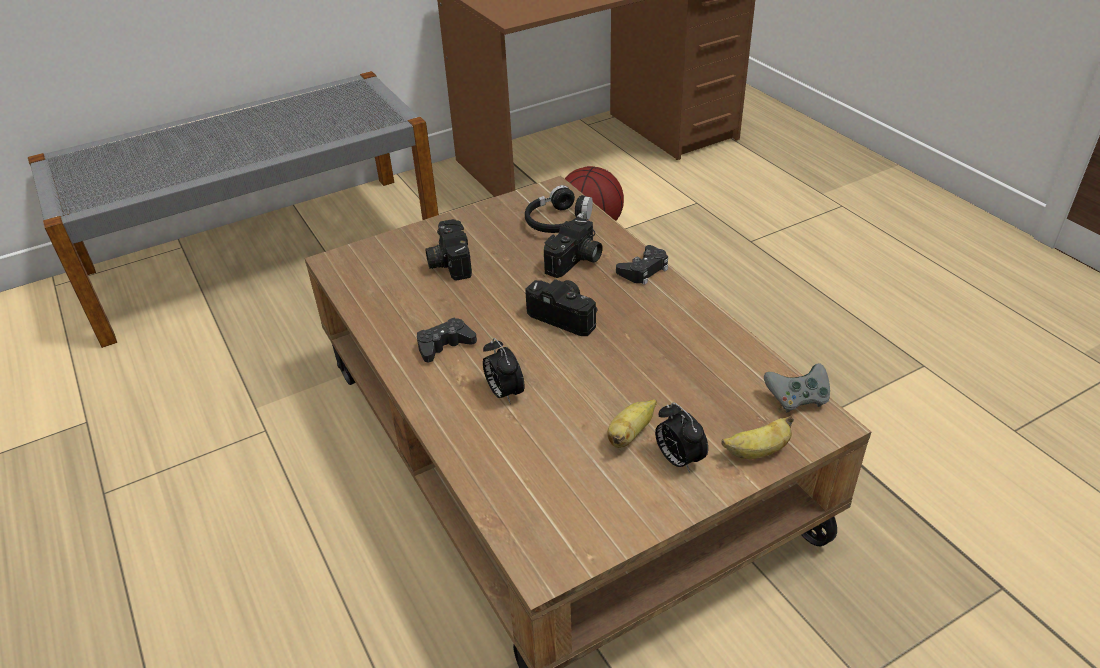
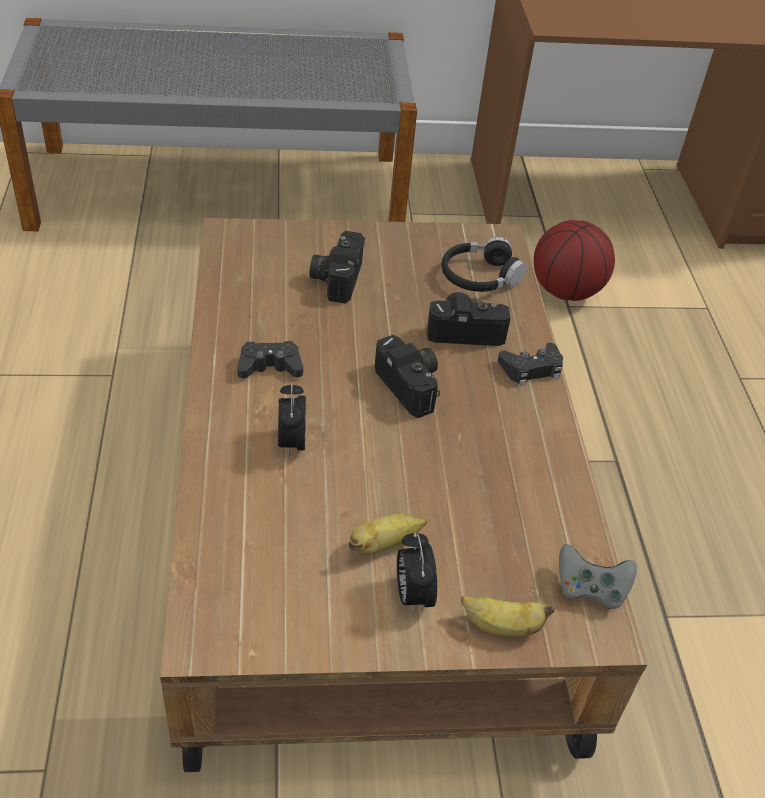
camera: 20 degrees right, 5 degrees up
camera [544,218,603,278] -> camera turned 150 degrees counterclockwise [427,292,510,346]

